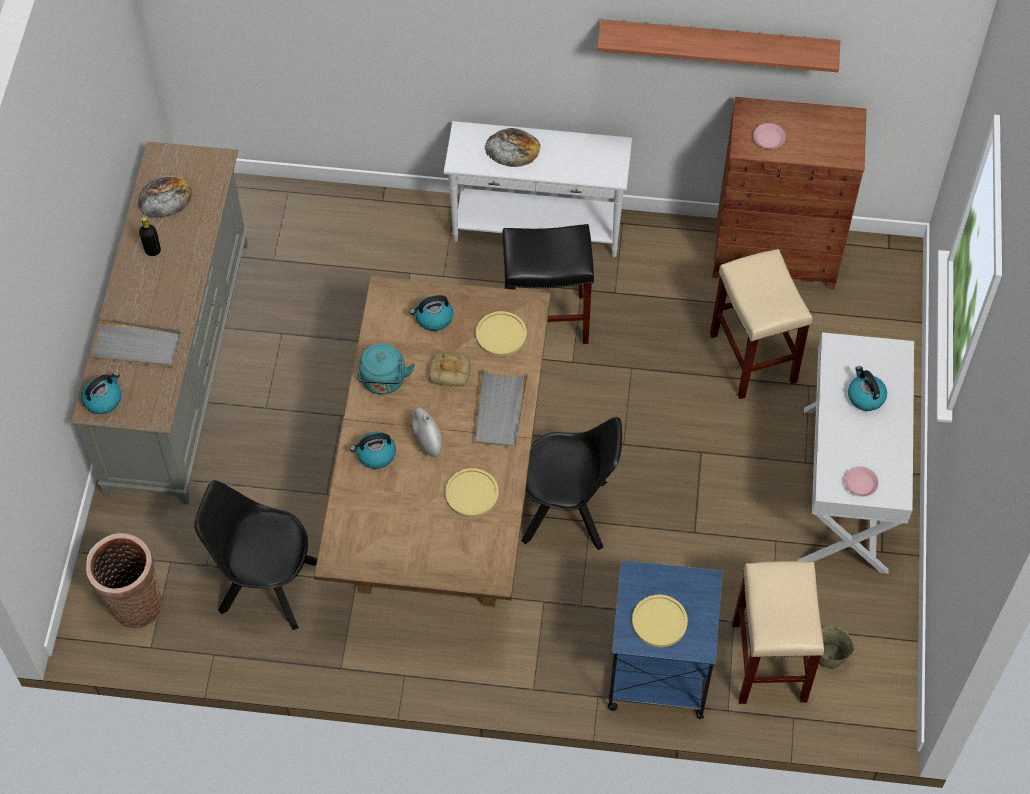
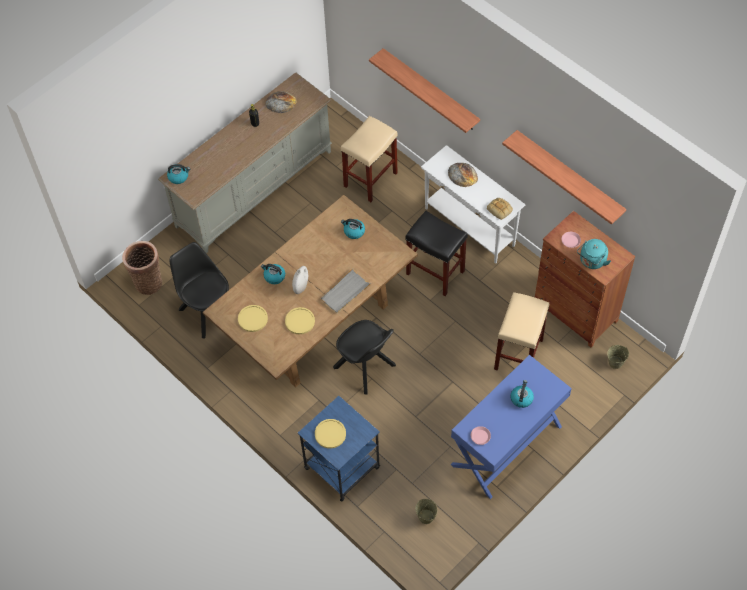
camera: 40 degrees right, 0 degrees up
grey tray [90,318,182,368] -> none
turquoise kettle [357,343,415,395] -> turquoise kettle moved to [577,239,611,269]
bread [429,352,471,386] -> bread moved to [487,198,513,220]
yellow plate [476,311,527,356] -> yellow plate moved to [238,305,268,332]
beige stool [732,561,824,704] -> beige stool moved to [341,116,398,202]
white console table [797,332,914,574] -> blue console table [450,355,572,499]
none -> shelf [369,48,480,133]
none -> beige bucket [607,345,629,369]

